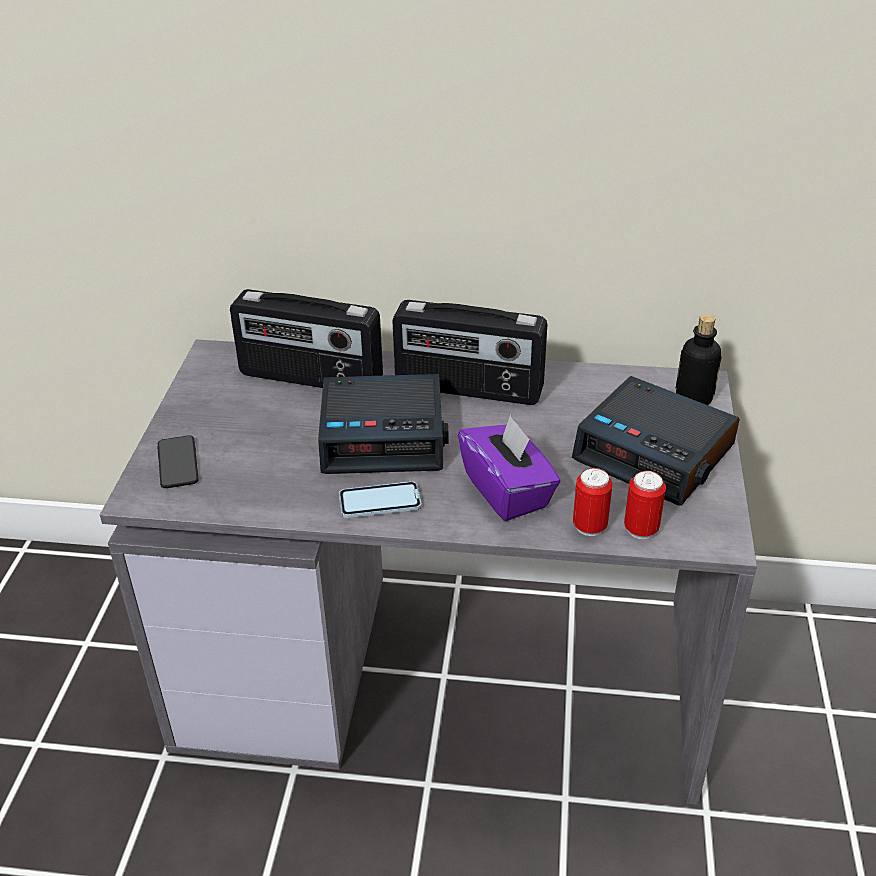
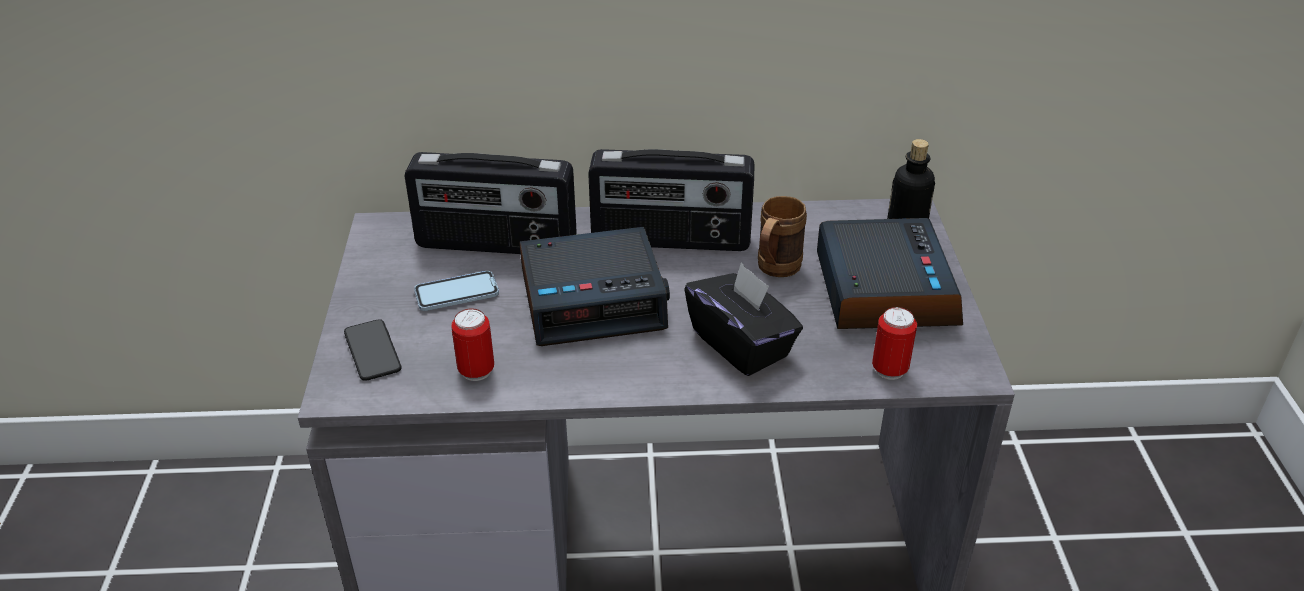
camera: 10 degrees left, 0 degrees up
phone [339,481,422,518] -> phone moved to [414,271,499,311]
purple tissue box [458,414,561,521] -> black tissue box [684,262,803,376]
alarm clock [572,376,740,506] -> alarm clock turned 120 degrees counterclockwise [817,218,963,329]
can [573,468,612,536] -> can moved to [451,308,494,381]
none -> brown mug [758,196,807,277]

